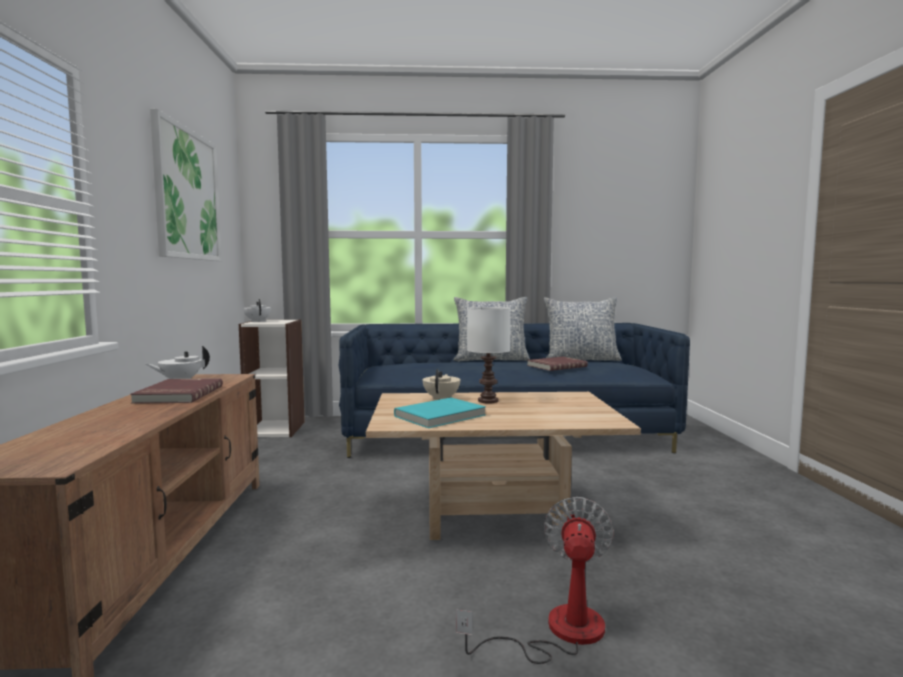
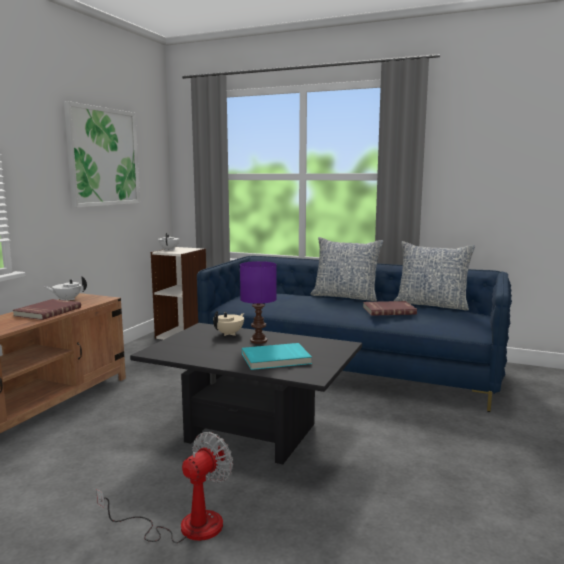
camera: 25 degrees right, 5 degrees up
beige coffee table [366,392,641,540] -> black coffee table [130,323,362,464]
turquoise book [394,398,486,428] -> turquoise book moved to [242,343,312,370]
white table lamp [467,307,511,404] -> purple table lamp [240,261,277,344]

